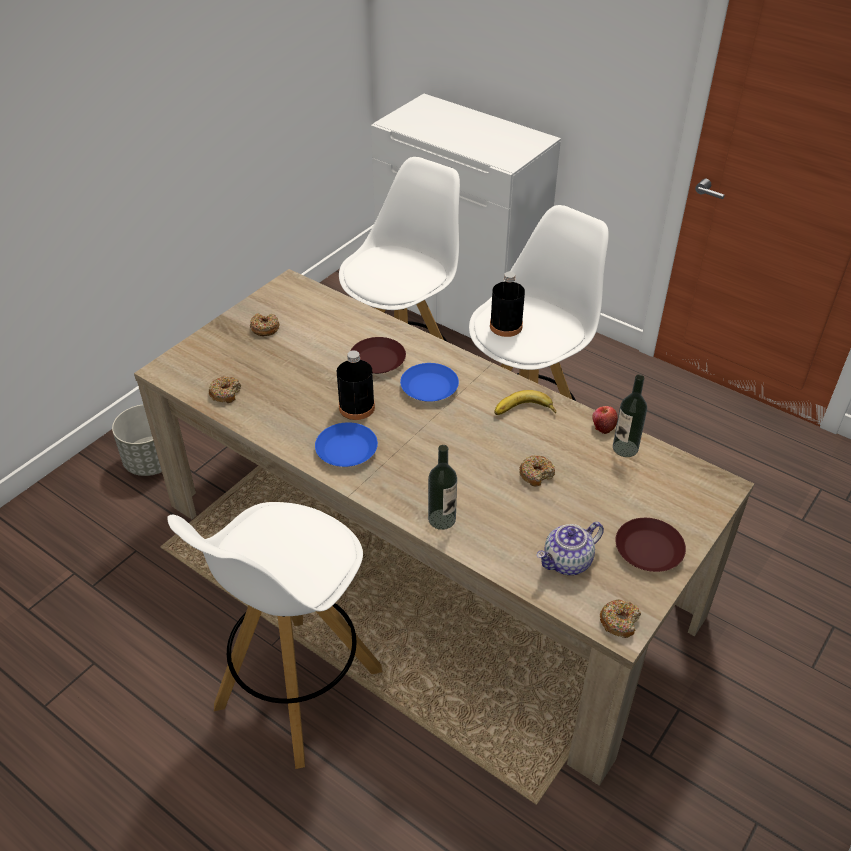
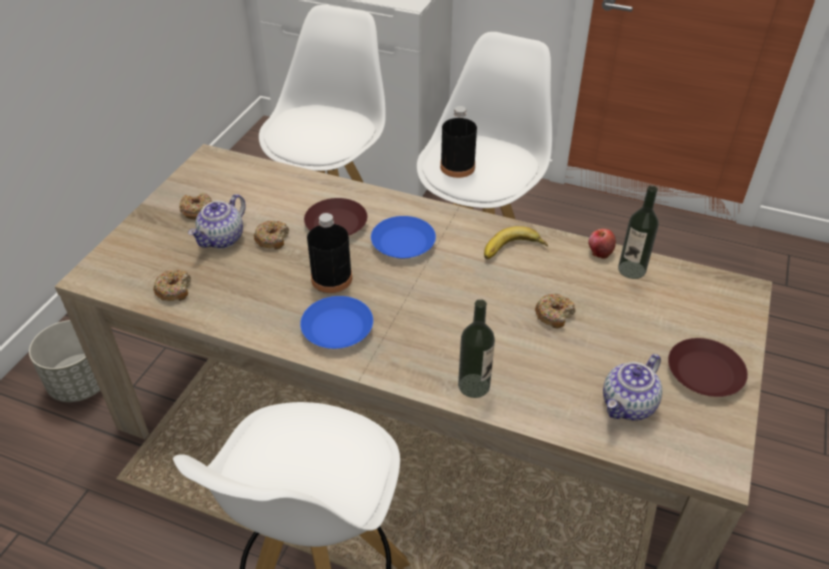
camera: 15 degrees left, 0 degrees up
donut [600,599,641,638] -> donut moved to [254,221,289,249]
none -> teapot [188,194,246,248]

